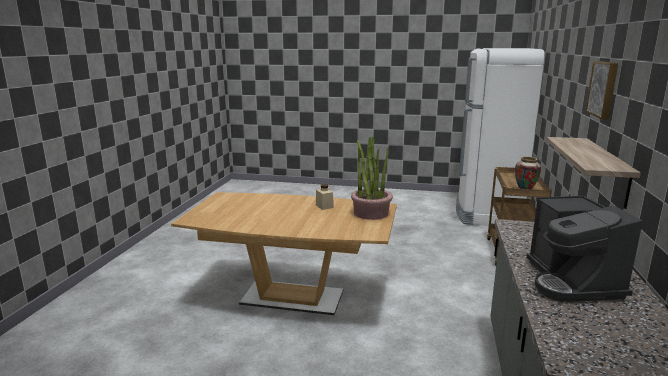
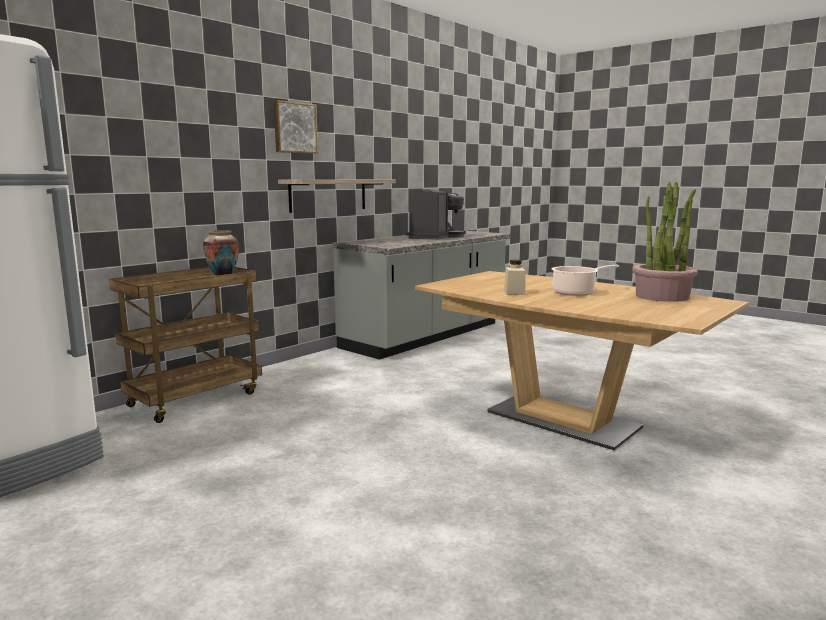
camera: 150 degrees left, 5 degrees down
potted plant [351,136,393,220] -> potted plant moved to [632,182,698,302]
none -> cooking pot [552,265,619,296]

